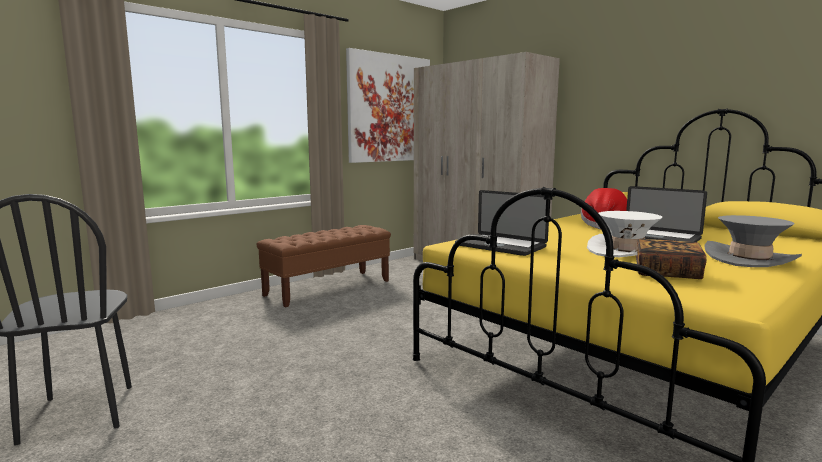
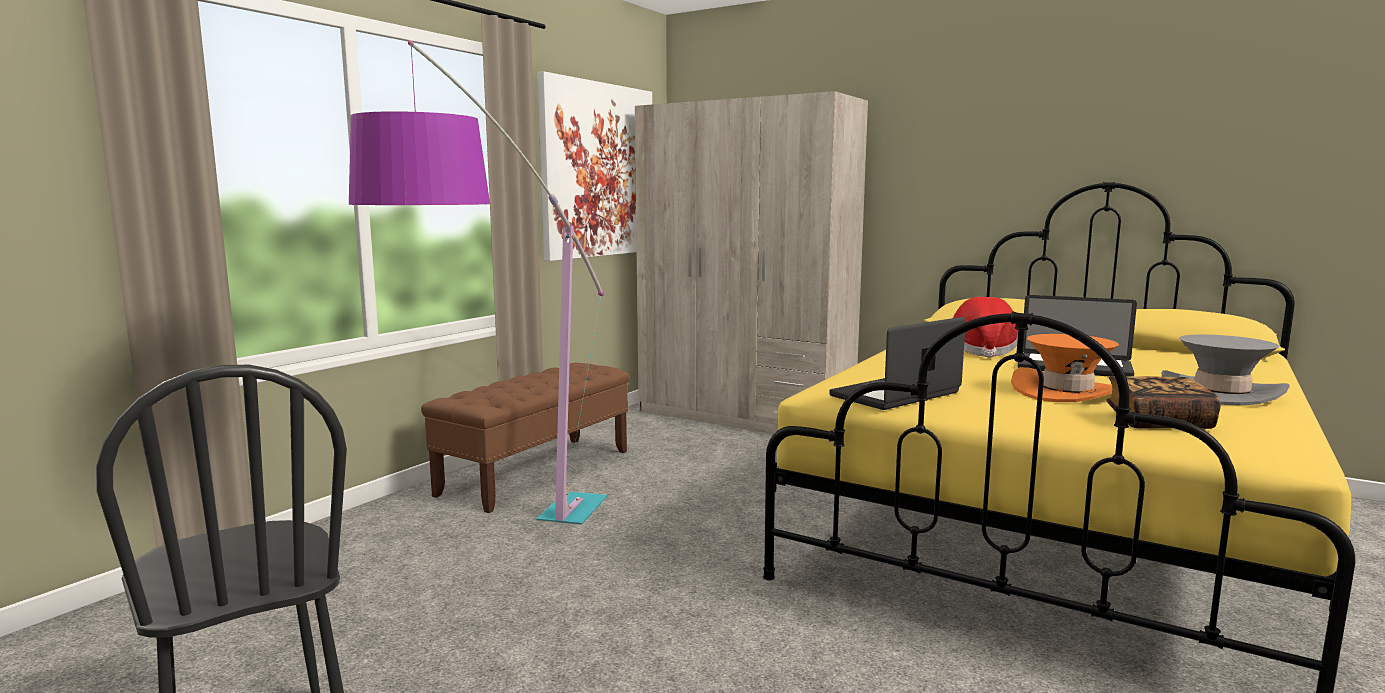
camera: 15 degrees left, 0 degrees up
laptop [455,190,549,256] -> laptop turned 120 degrees clockwise [829,317,966,410]
white hat [587,211,663,257] -> orange hat [1011,334,1119,402]
none -> floor lamp [349,40,608,525]

